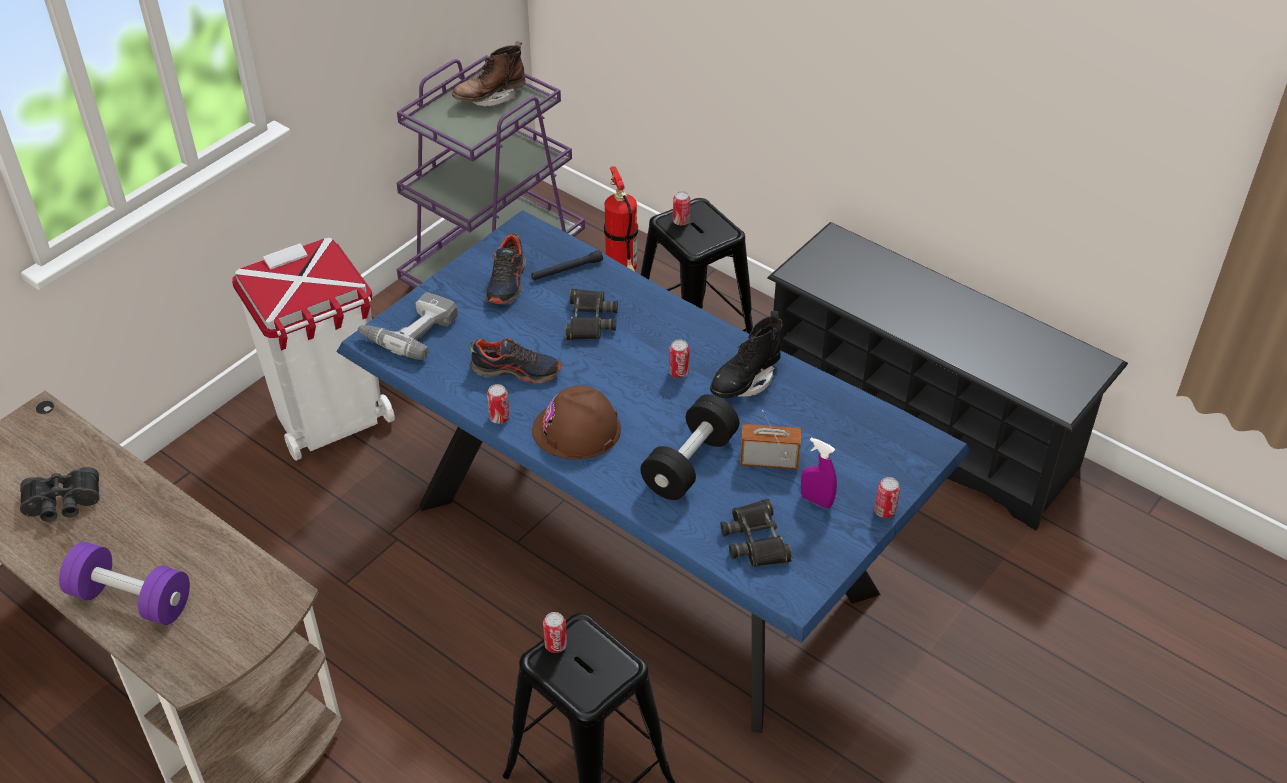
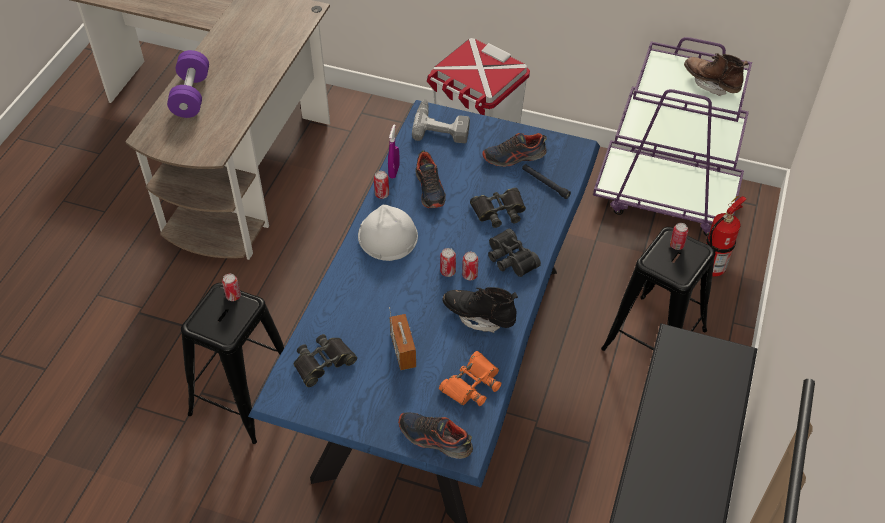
camera: 70 degrees right, 5 degrees up
black binoculars [20,467,100,522] -> black binoculars moved to [488,228,541,277]
brown hard hat [532,386,621,460] -> white hard hat [358,205,418,261]
black dumbbell [640,394,739,500] -> none
purple spray bottle [801,437,837,508] -> purple spray bottle moved to [388,124,400,179]
can [874,477,900,518] -> can moved to [440,248,456,277]
none -> shoe [398,412,473,459]
none -> orange binoculars [439,351,501,406]

